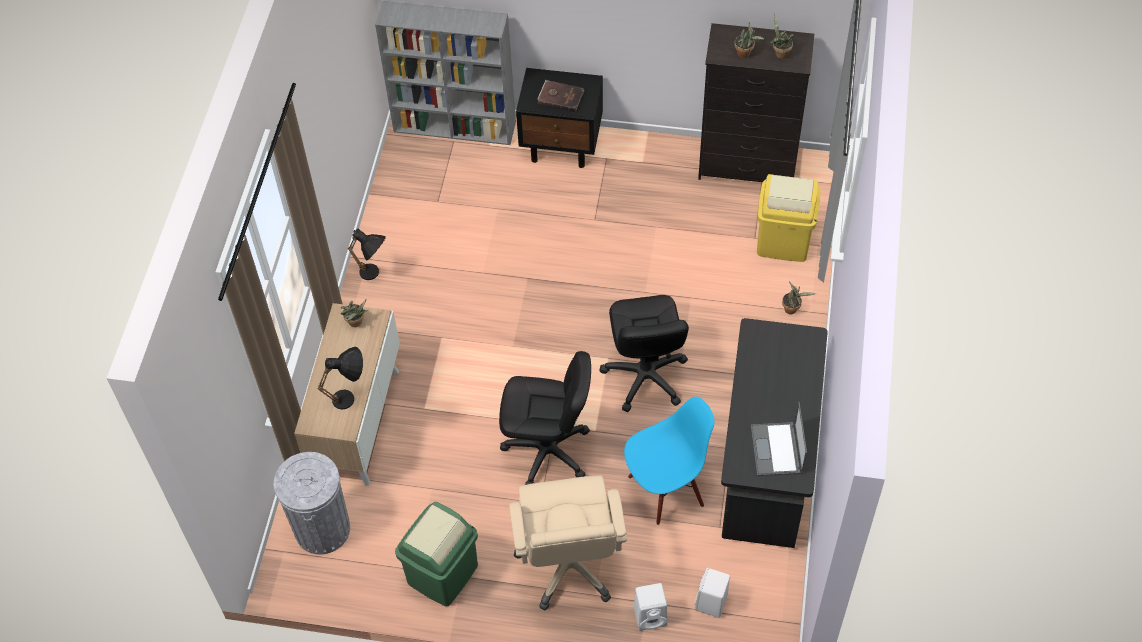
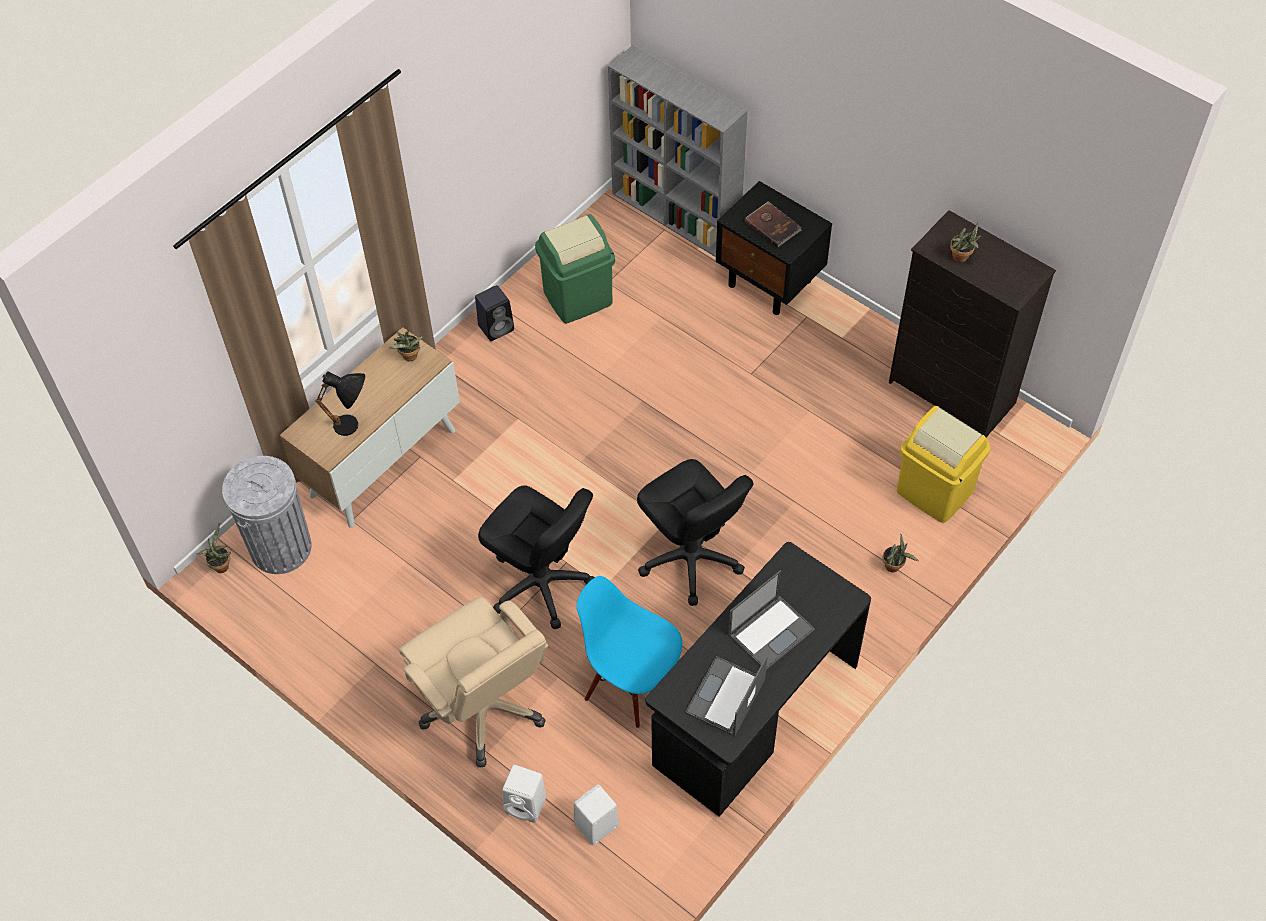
camera: 30 degrees right, 0 degrees up
black table lamp [348,229,386,280] -> black speaker [475,285,514,341]
green trash can [395,502,478,607] -> green trash can moved to [535,214,615,323]
beige office chair [509,475,627,610] -> beige office chair turned 60 degrees counterclockwise [399,597,549,767]
black office chair [599,295,689,412] -> black office chair turned 60 degrees counterclockwise [637,459,753,606]
blue chair [624,397,715,525] -> blue chair turned 150 degrees counterclockwise [577,576,682,728]
potted plant [770,13,794,59] -> potted plant moved to [197,522,231,573]
none -> laptop [728,570,815,670]

